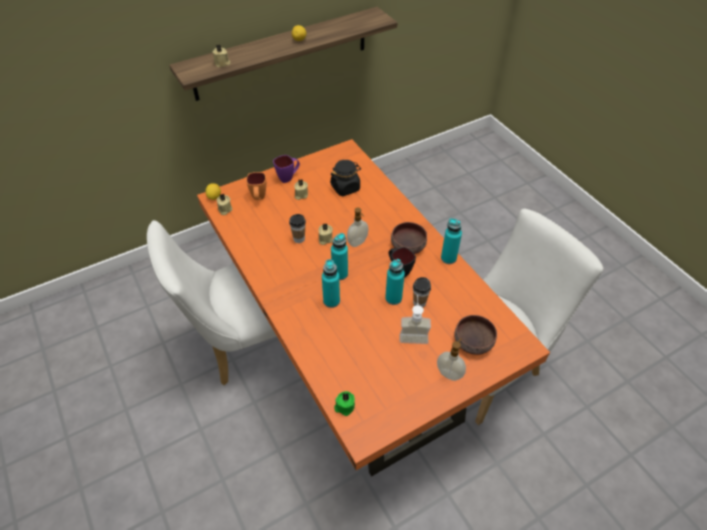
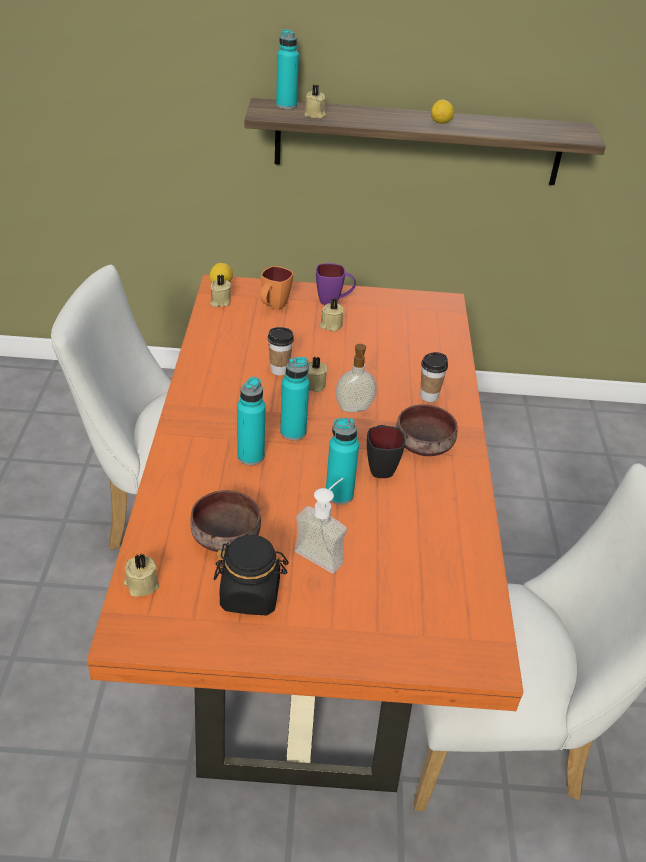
camera: 30 degrees right, 10 degrees down
black jar [330,160,361,196] -> black jar moved to [214,535,289,615]
green candle [334,391,355,416] -> beige candle [124,554,159,597]
cup [413,277,431,307] -> cup moved to [420,352,448,402]
soap dispenser [437,339,466,381] -> none
turquoise bottle [441,218,462,264] -> turquoise bottle moved to [276,29,299,109]
brown bowl [454,315,497,355] -> brown bowl moved to [190,490,261,552]

